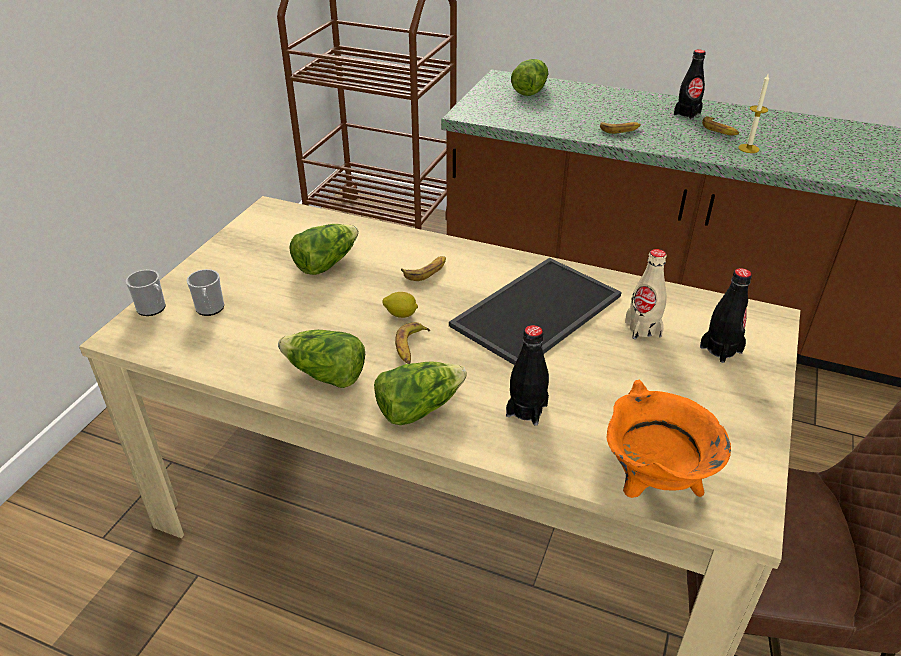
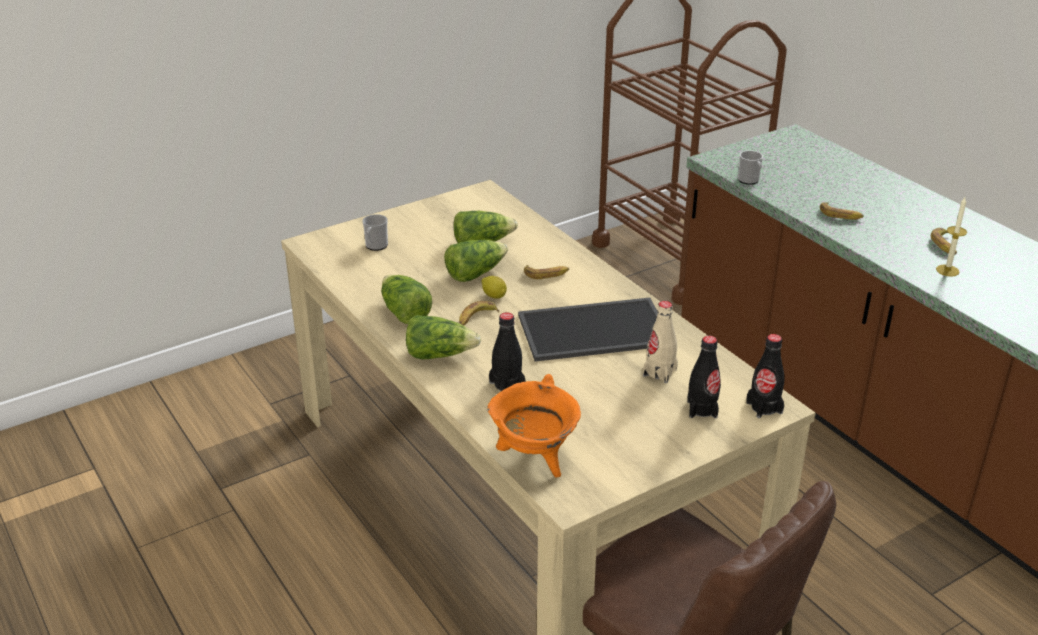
camera: 35 degrees right, 5 degrees down
mug [126,270,166,316] -> mug moved to [738,150,763,185]
lettuce [511,59,549,96] -> lettuce moved to [444,240,508,282]
black bottle [674,49,706,120] -> black bottle moved to [746,334,784,418]

